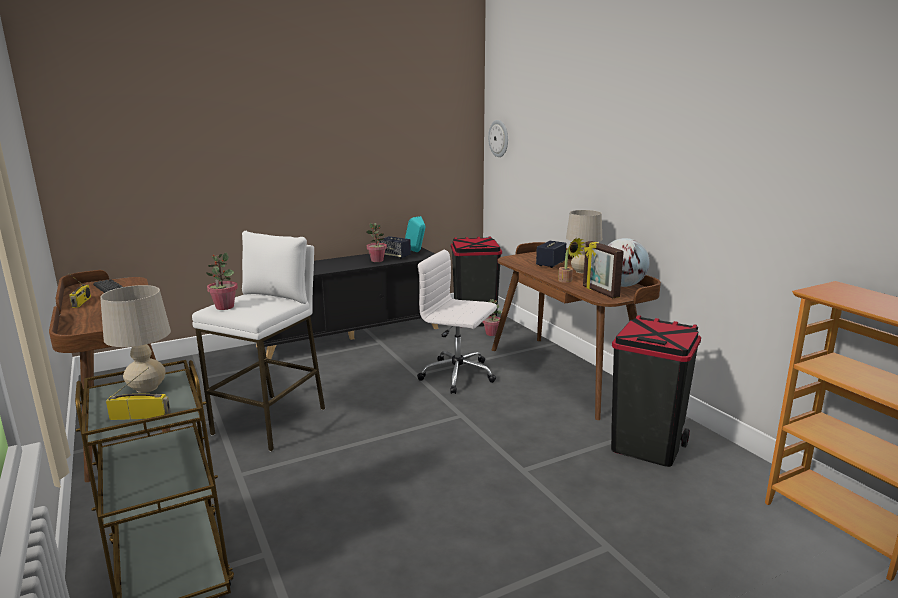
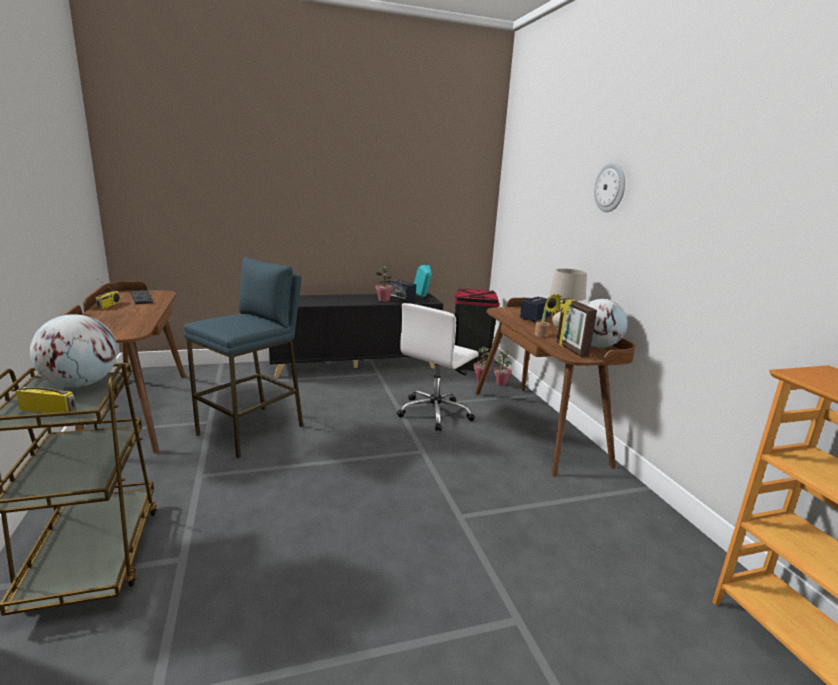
camera: 10 degrees right, 0 degrees up
beige table lamp [100,285,171,393] -> globe [30,314,117,387]
white stool [192,231,325,452] -> blue stool [184,257,303,458]
potted plant [206,253,238,310] -> potted plant moved to [493,351,512,386]
white office chair [417,249,497,394] -> white office chair turned 90 degrees counterclockwise [397,303,479,431]
wall clock [488,120,508,157] -> wall clock moved to [594,163,625,212]
black trash can [611,315,701,467] -> none

